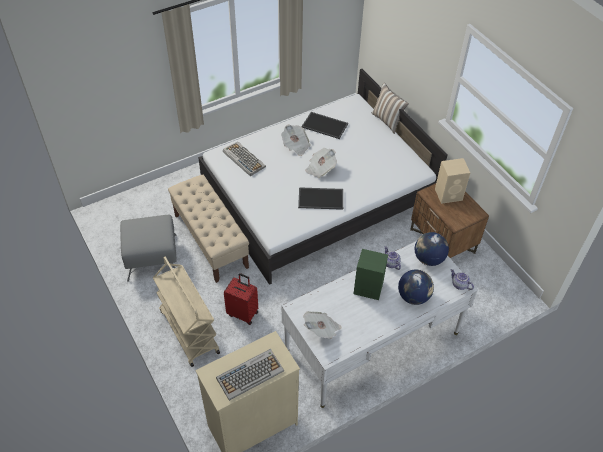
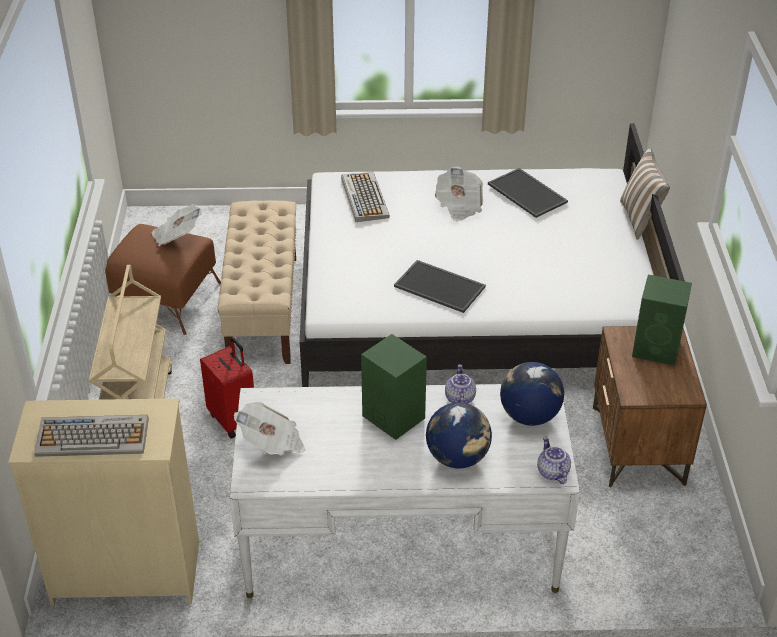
camera: 30 degrees right, 10 degrees down
grey ottoman [120,215,177,282] -> brown ottoman [105,224,221,335]
newspaper [305,148,337,178] -> newspaper moved to [152,204,202,246]
beige speaker [435,158,470,204] -> green speaker [632,275,692,366]

